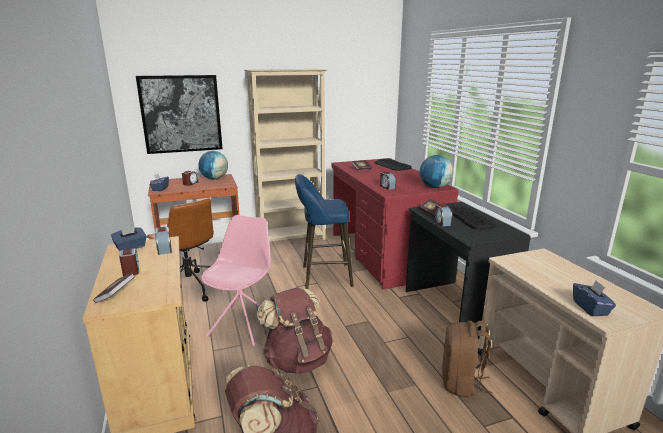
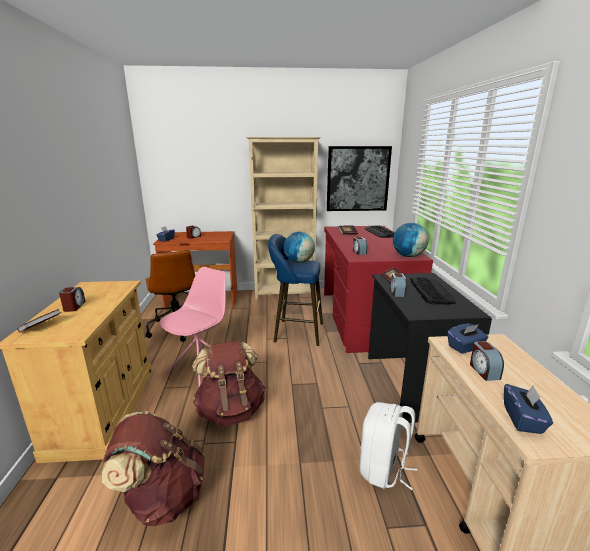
camera: 15 degrees right, 0 degrees up
blue tissue box [111,226,147,251] -> blue tissue box moved to [448,324,488,354]
picture [136,75,223,154] -> picture moved to [327,146,392,211]
alarm clock [155,227,172,255] -> alarm clock moved to [470,341,504,381]
globe [199,151,228,179] -> globe moved to [284,232,315,263]
brown backpack [442,321,492,398] -> white backpack [360,402,417,490]

